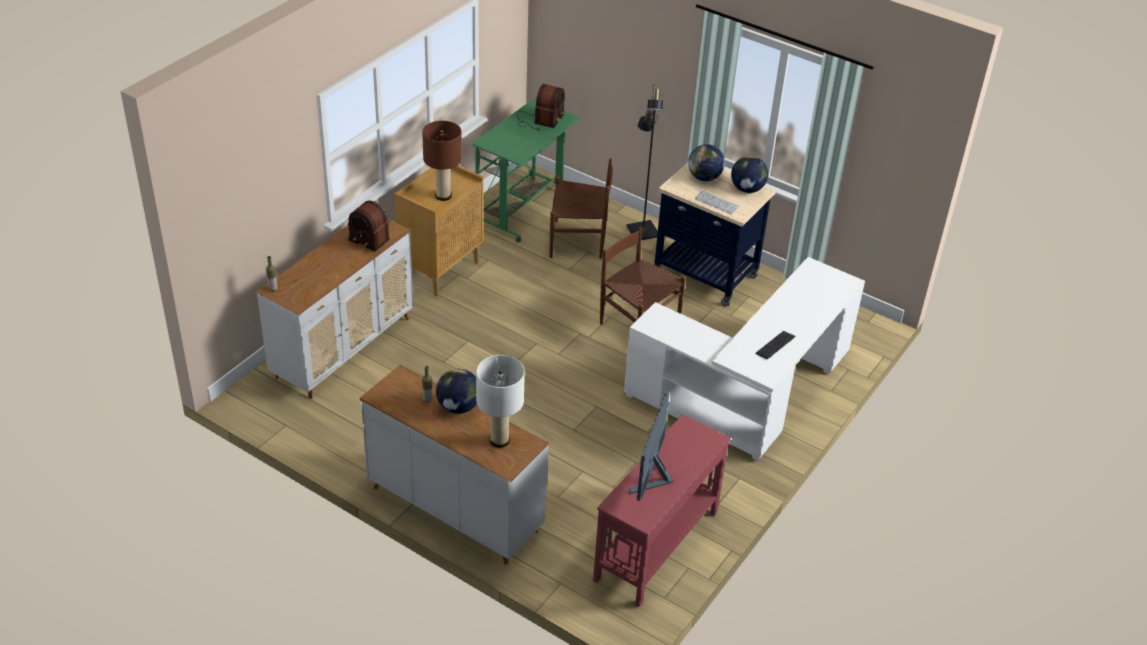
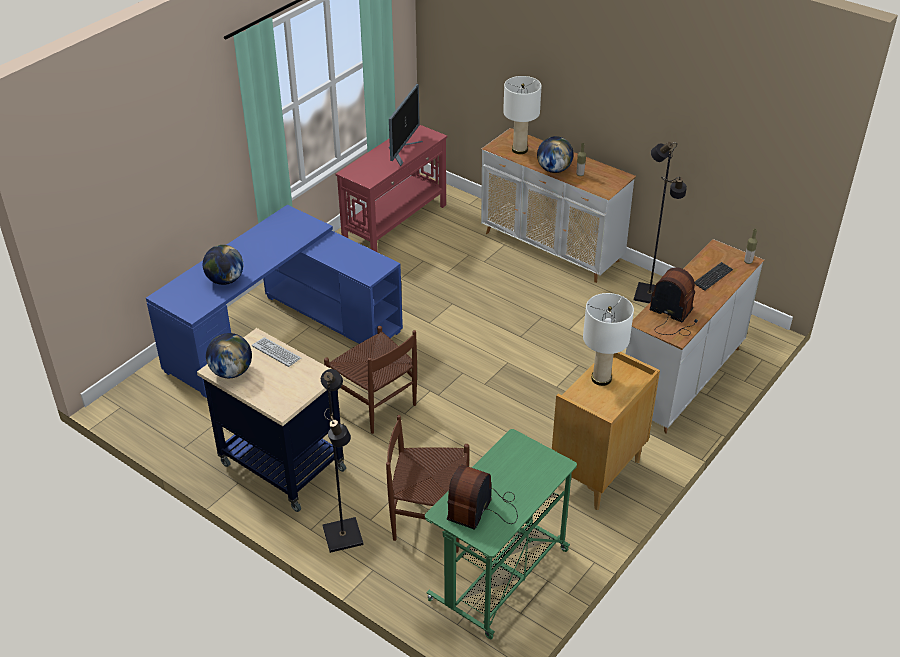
camera: 175 degrees left, 0 degrees up
brown table lamp [422,121,462,201] -> white table lamp [583,293,634,386]
white desk [624,257,865,461] -> blue desk [146,205,403,397]
globe [688,144,725,181] -> globe moved to [203,245,243,285]
keyboard [755,331,795,359] -> keyboard moved to [695,262,733,291]
none -> black floor lamp [634,142,687,303]

